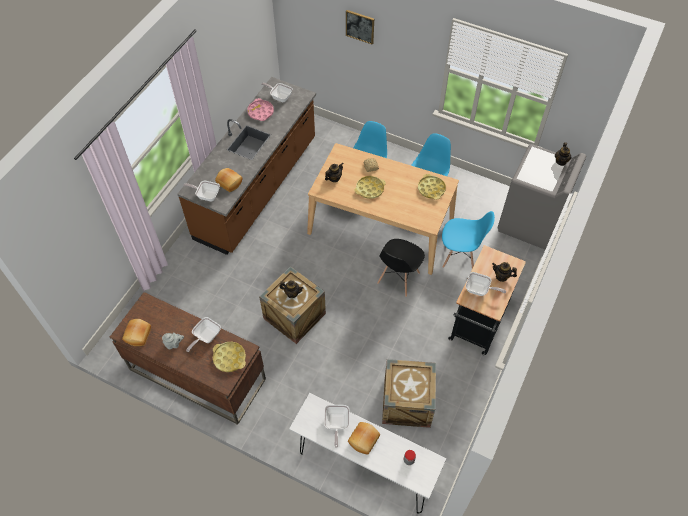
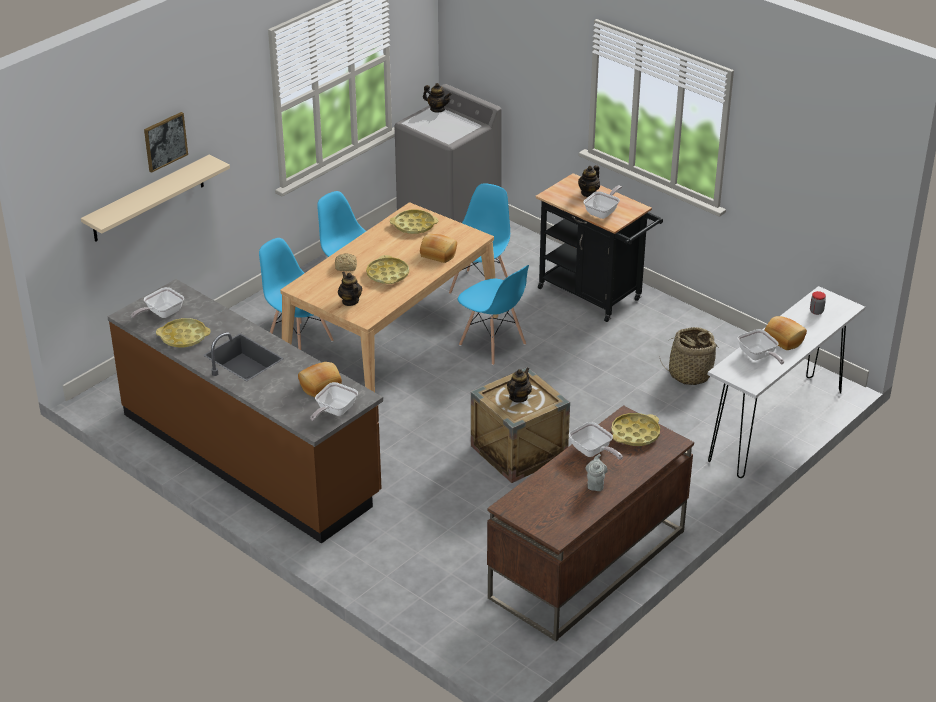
camera: 75 degrees left, 20 degrees down
bread [122,319,151,346] -> bread moved to [420,234,457,263]
pink tray [247,98,274,121] -> yellow tray [156,318,211,347]
frying pan [324,405,350,448] -> frying pan turned 45 degrees clockwise [737,329,784,365]
black chair [377,239,425,297] -> blue chair [458,265,529,365]
crate [382,359,436,428] -> basket [659,327,719,385]
none -> beige shelf [81,155,230,242]

